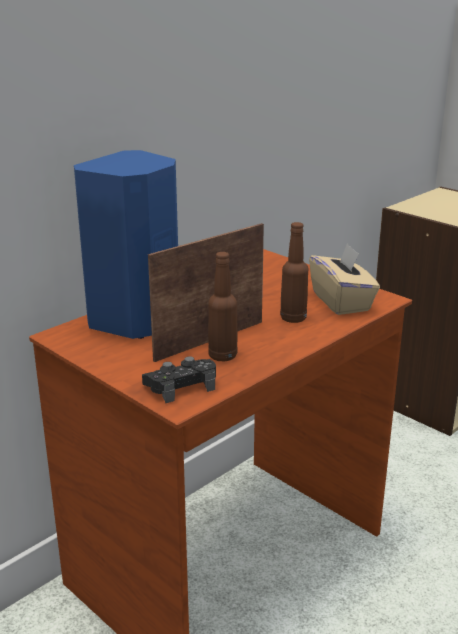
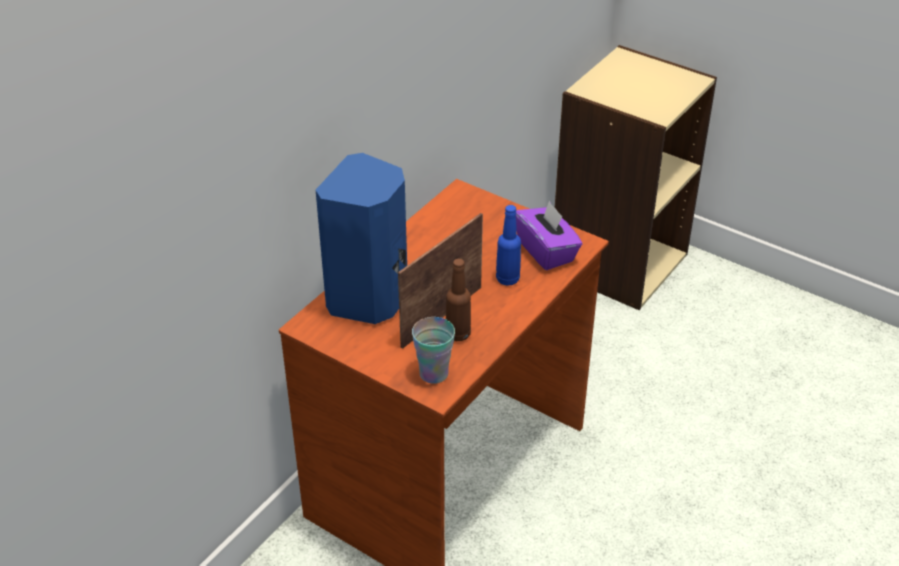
camera: 10 degrees left, 15 degrees up
black game controller [142,356,216,403] -> cup [412,317,455,384]
brown bottle [280,222,308,323] -> blue bottle [496,205,521,286]
beige tissue box [309,243,380,315] -> purple tissue box [516,200,582,270]

